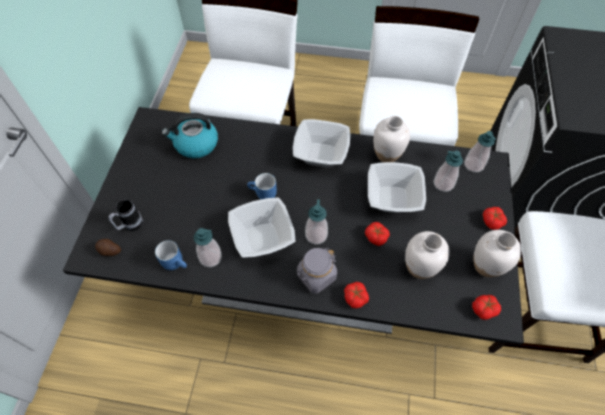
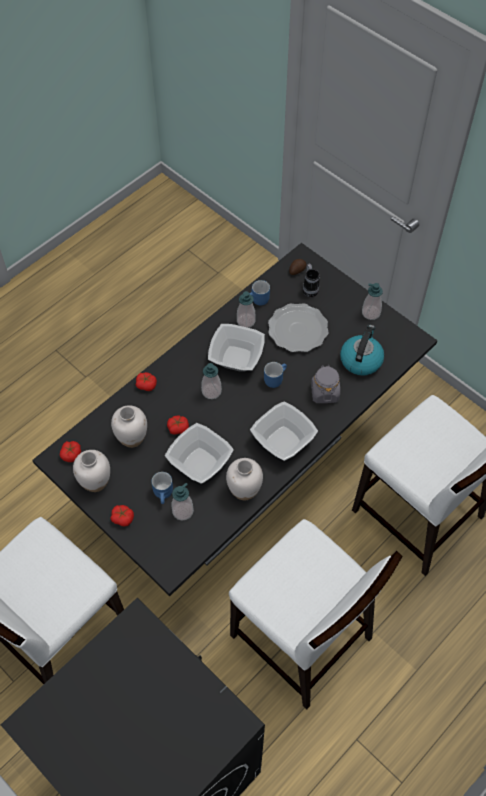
camera: 125 degrees right, 0 degrees up
grey jar [297,248,337,294] -> grey jar moved to [311,365,340,403]
soap dispenser [464,131,496,173] -> soap dispenser moved to [362,283,383,320]
none -> blue mug [151,472,173,504]
none -> plate [268,303,329,352]

